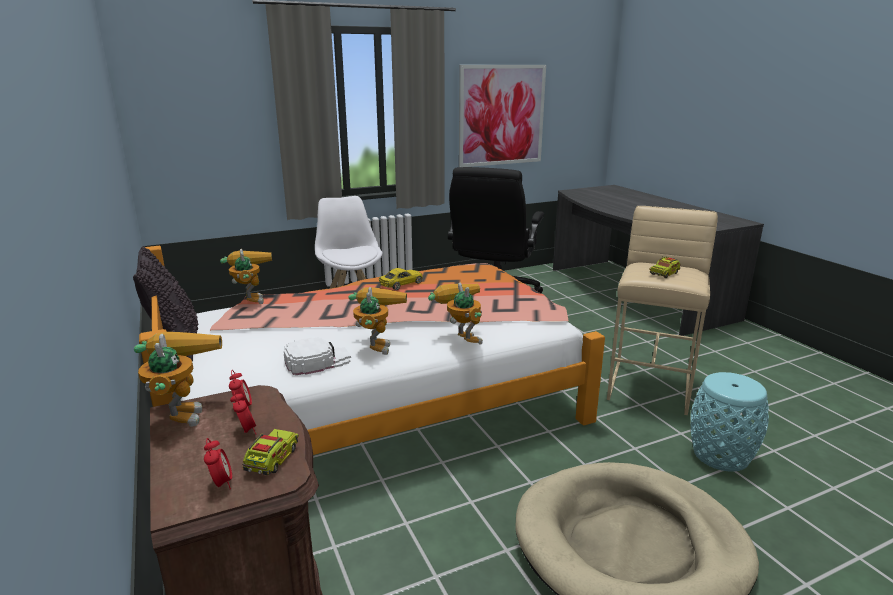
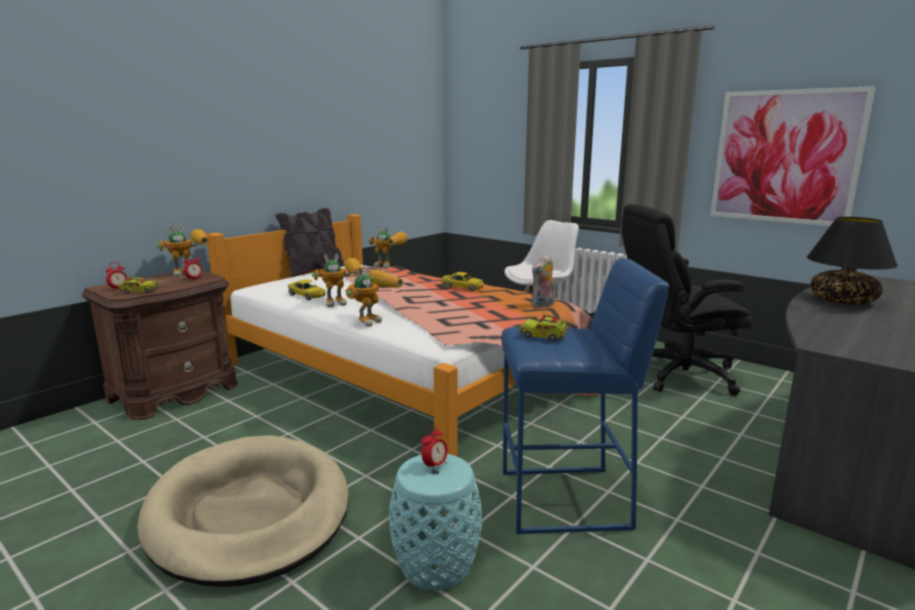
camera: 65 degrees right, 5 degrees down
toy robot [220,249,272,304] -> toy robot turned 60 degrees clockwise [368,226,408,268]
alarm clock [230,391,256,435] -> alarm clock moved to [421,426,447,472]
white cap [284,337,351,375] -> yellow toy car [288,279,326,300]
beige stool [607,206,718,415] -> blue stool [501,258,669,534]
none -> plush toy [532,255,555,308]
none -> black table lamp [807,217,898,304]

